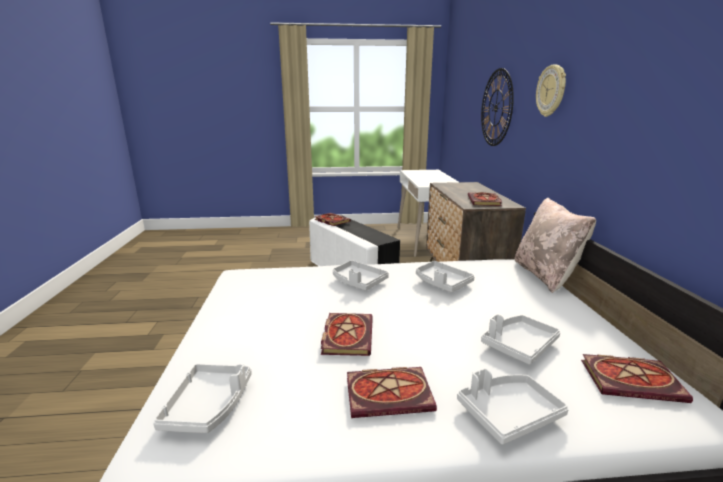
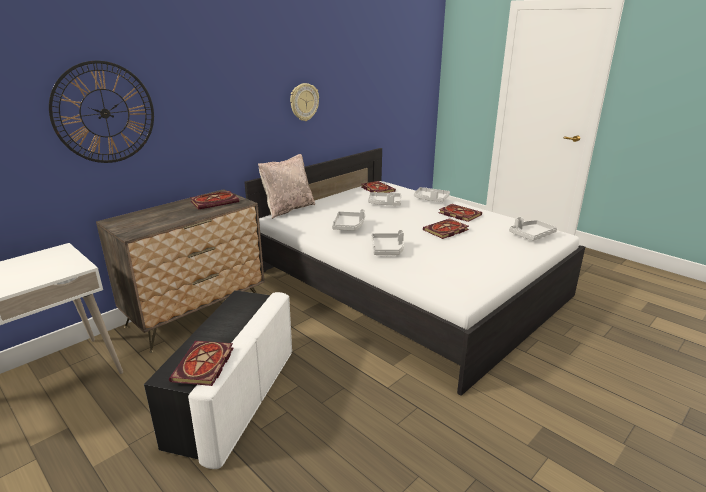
camera: 130 degrees left, 5 degrees up
wall clock [536,64,566,117] -> wall clock moved to [290,83,319,121]

